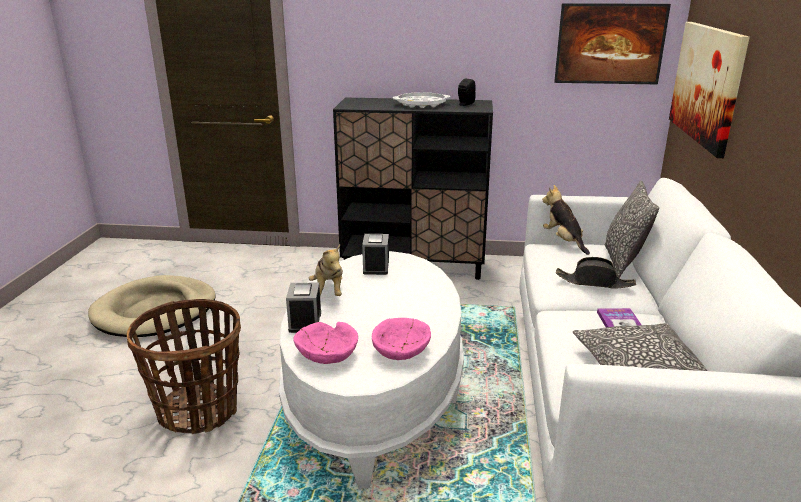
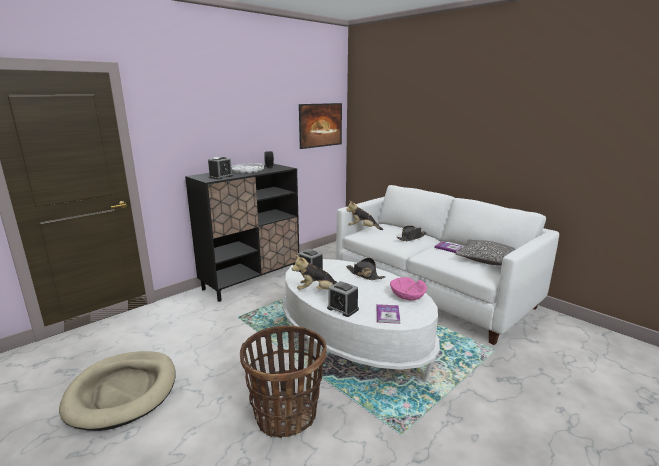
camera: 50 degrees left, 5 degrees down
pink bowl [293,322,358,364] -> book [377,304,400,324]
plush toy [309,245,343,296] -> plush toy turned 150 degrees clockwise [292,255,337,290]
pillow [605,181,659,278] -> none
picture [669,22,750,158] -> none
none -> alarm clock [208,157,233,179]
none -> black hat [346,258,386,280]

